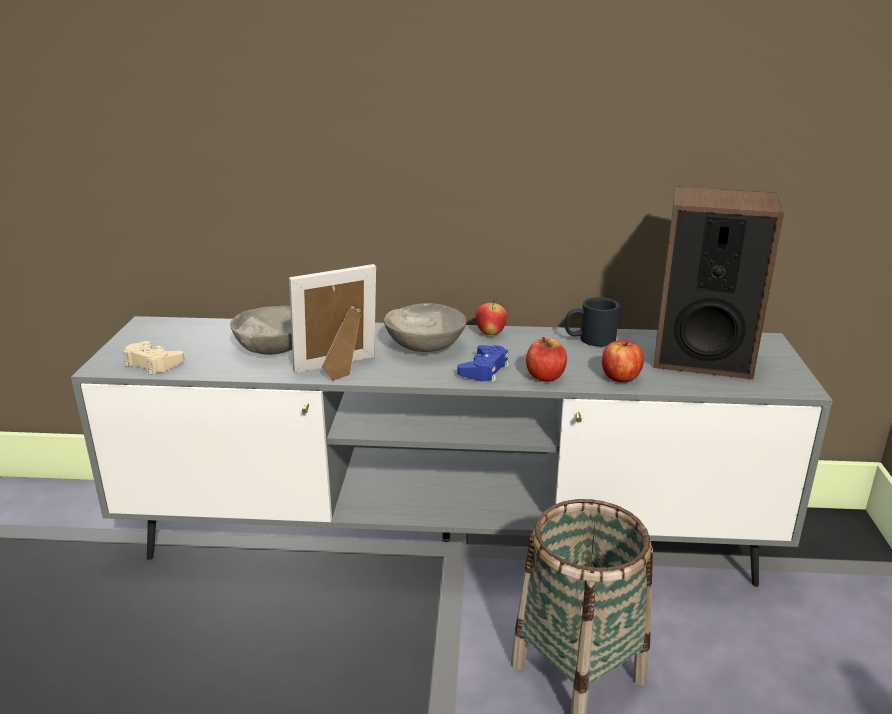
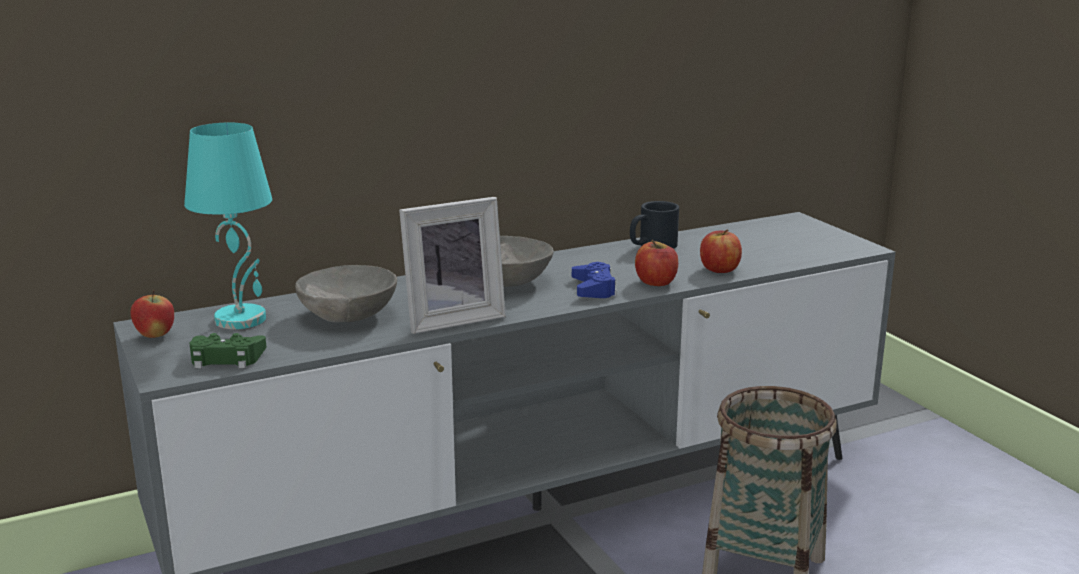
camera: 30 degrees left, 5 degrees down
beige game controller [123,341,185,375] -> green game controller [189,333,266,369]
picture frame [289,264,376,381] -> picture frame turned 150 degrees counterclockwise [399,197,506,334]
apple [476,300,507,335] -> apple moved to [130,290,174,338]
speaker [654,186,784,379] -> none
none -> turquoise table lamp [184,122,272,329]

